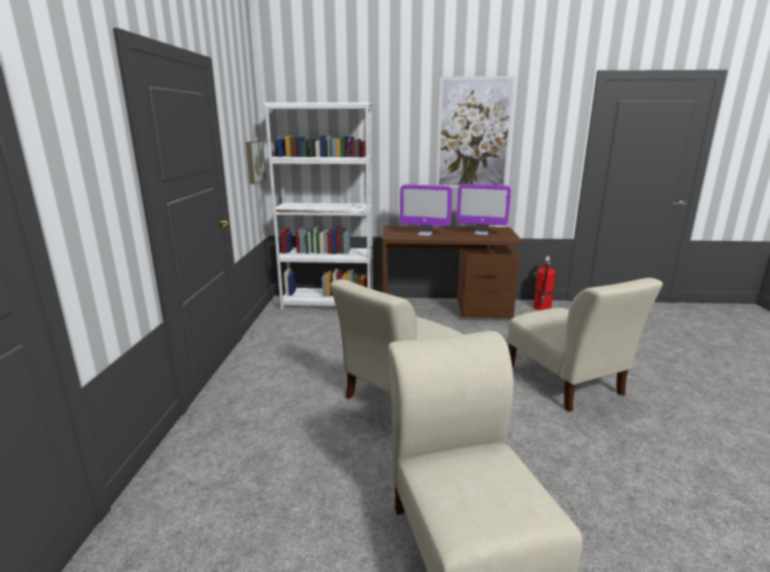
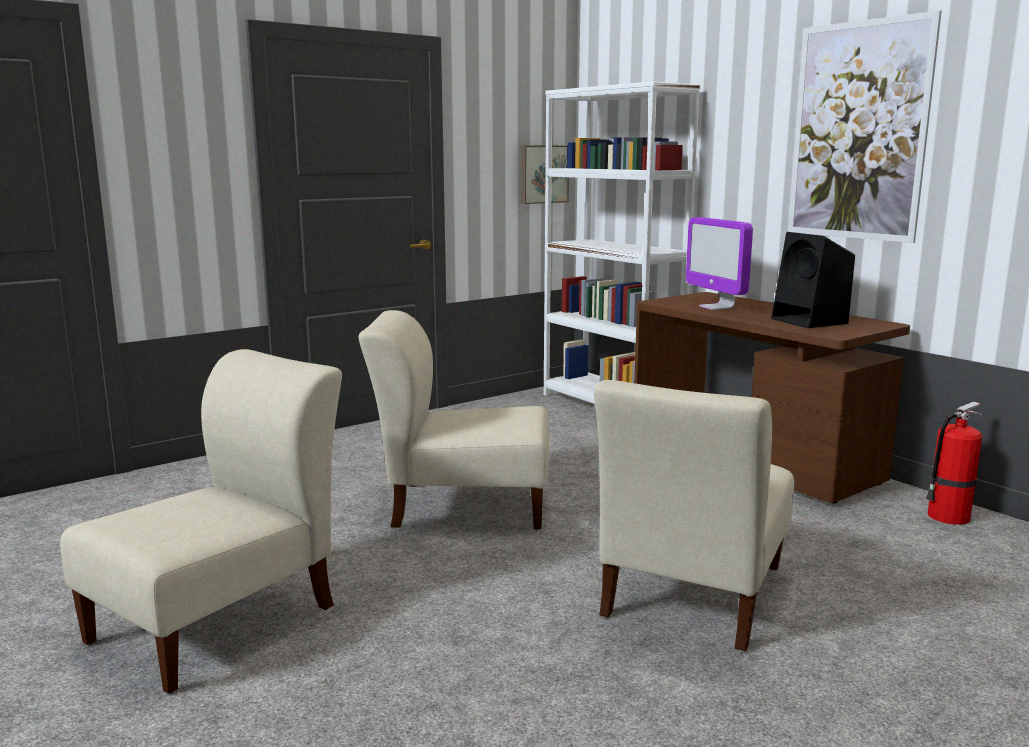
camera: 50 degrees right, 5 degrees down
monitor [457,184,511,235] -> black speaker [771,232,855,328]

